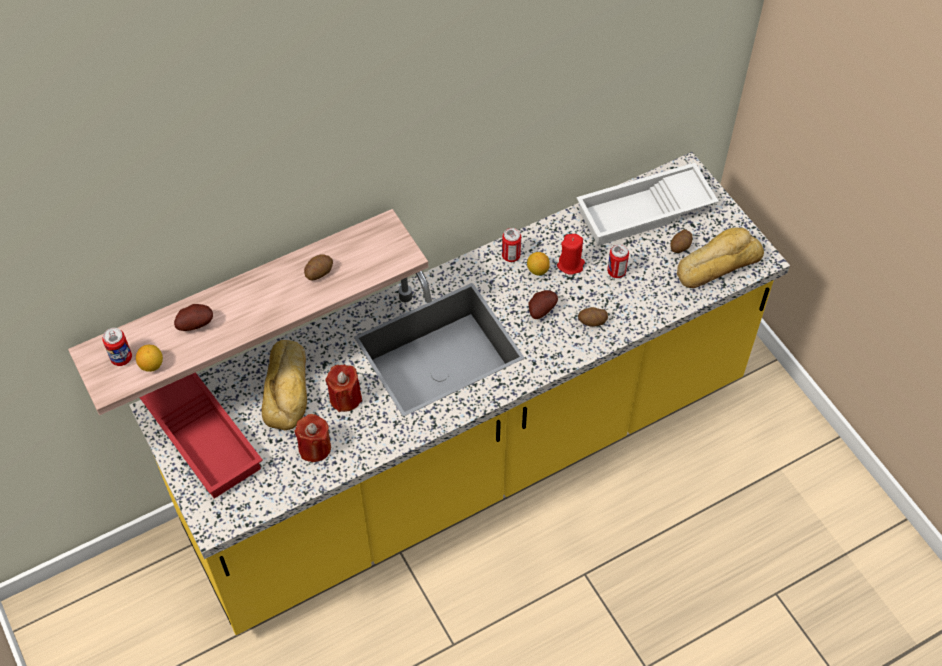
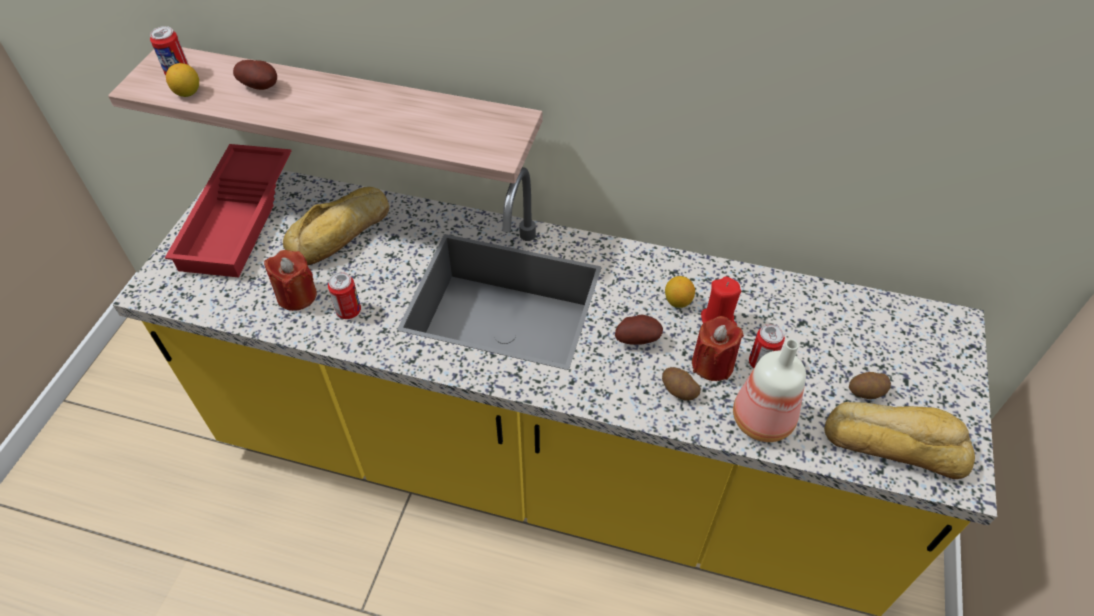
camera: 45 degrees right, 5 degrees down
potato [304,254,333,280] -> none
red candle [326,365,362,412] -> red candle moved to [692,316,744,381]
can [502,228,521,262] -> can moved to [328,272,361,319]
white tray [577,163,719,246] -> none
none -> bottle [733,339,806,442]

